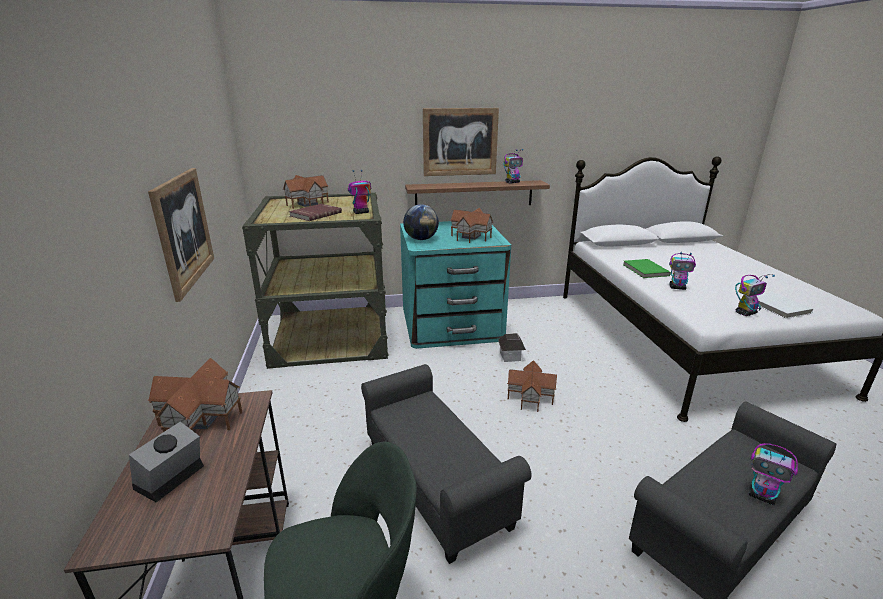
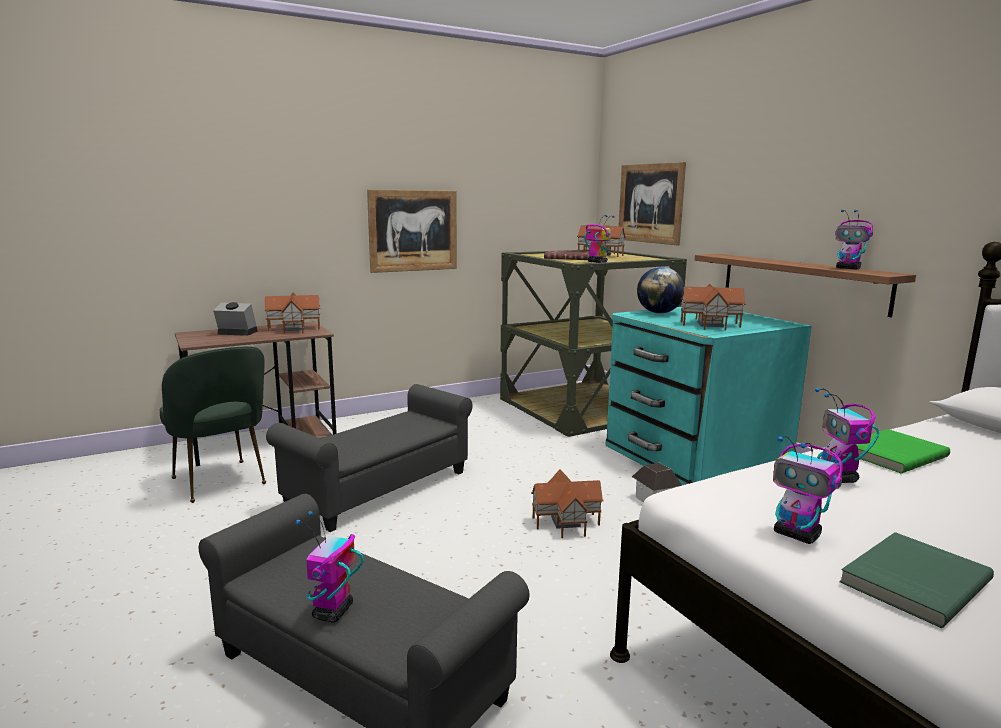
camera: 70 degrees right, 10 degrees down
picture [423,108,499,176] -> picture moved to [619,162,686,245]
white book [757,291,813,318] -> green book [840,532,994,628]

